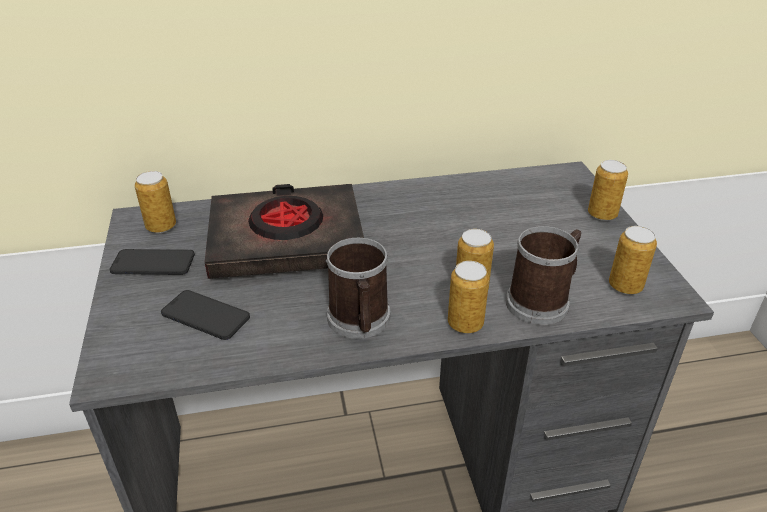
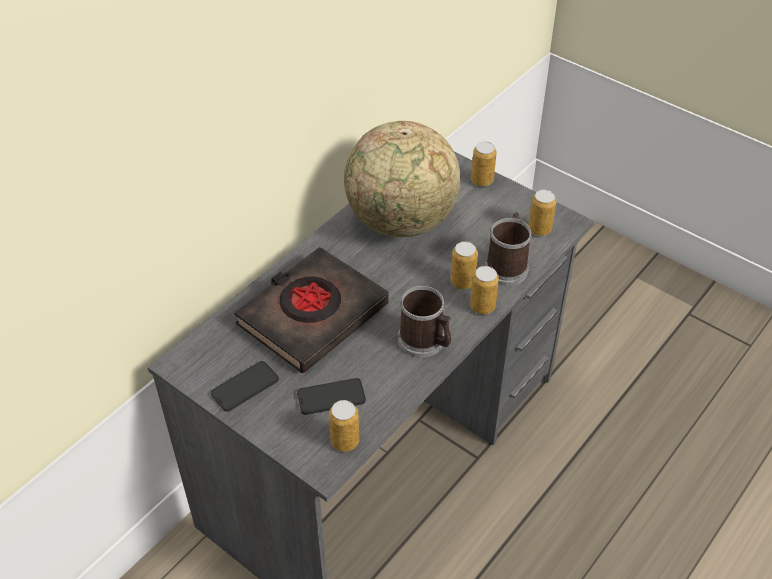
camera: 40 degrees left, 10 degrees up
can [135,171,176,233] -> can moved to [329,400,359,452]
none -> globe [344,121,461,237]

